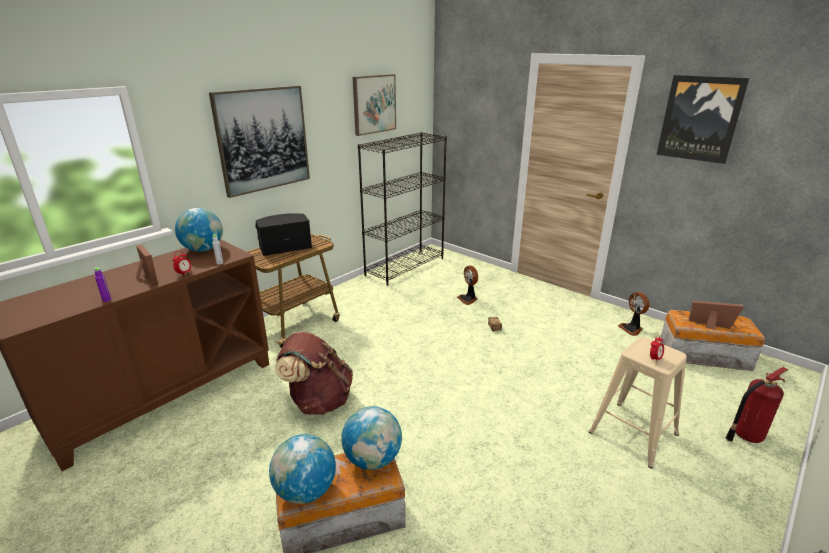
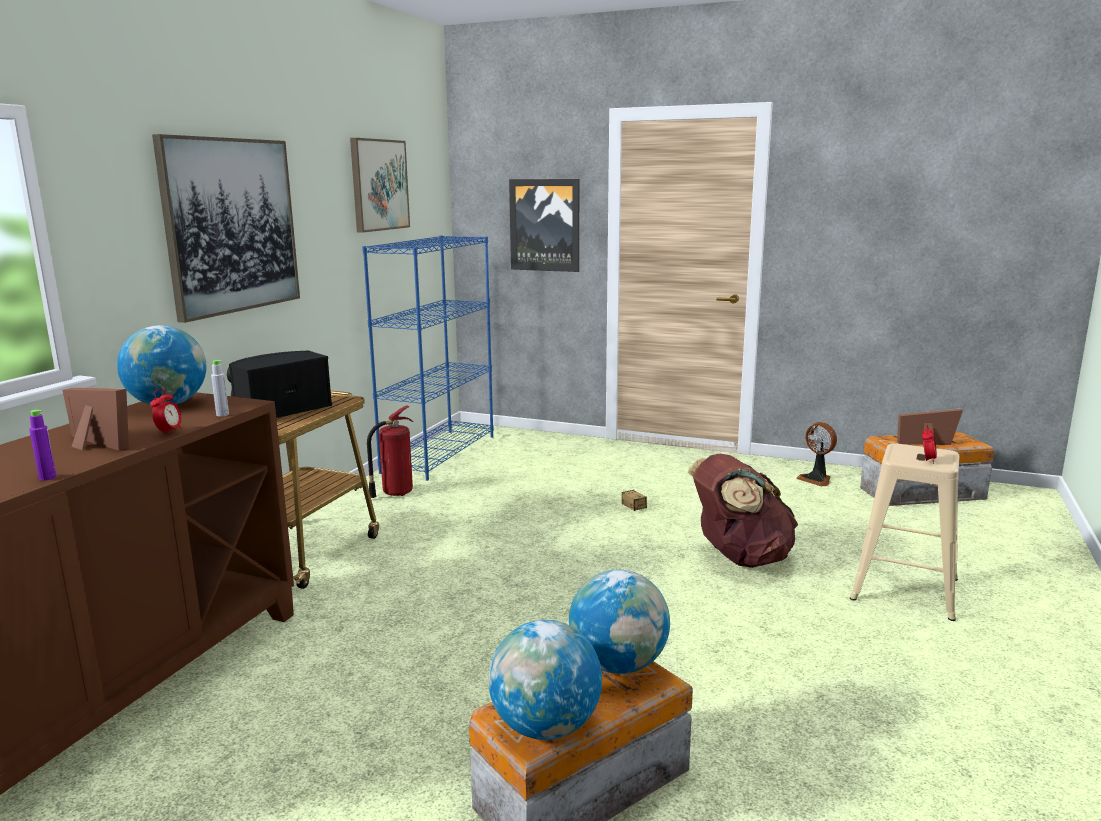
camera: 20 degrees left, 10 degrees down
brown backpack [275,332,353,415] -> brown backpack moved to [687,454,798,568]
black bookcase [358,132,447,286] -> blue bookcase [362,235,494,481]
fan [457,265,478,305] -> none
picture [656,75,749,164] -> picture moved to [509,179,579,272]
fire extinguisher [726,367,788,443] -> fire extinguisher moved to [367,405,413,498]

